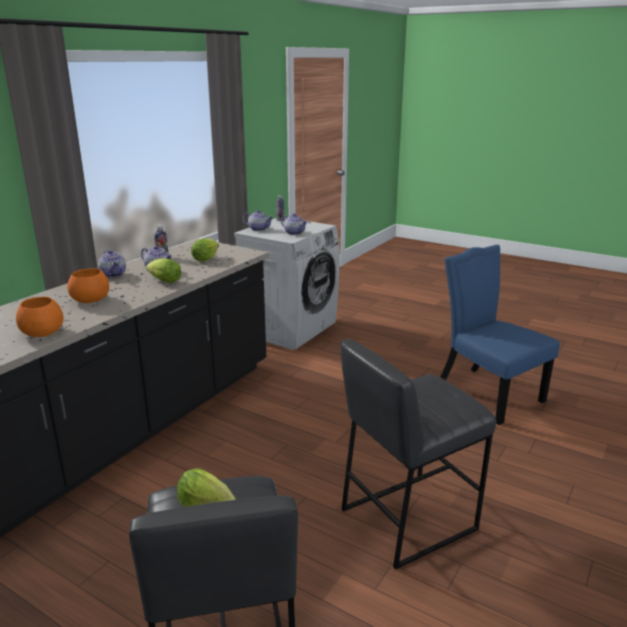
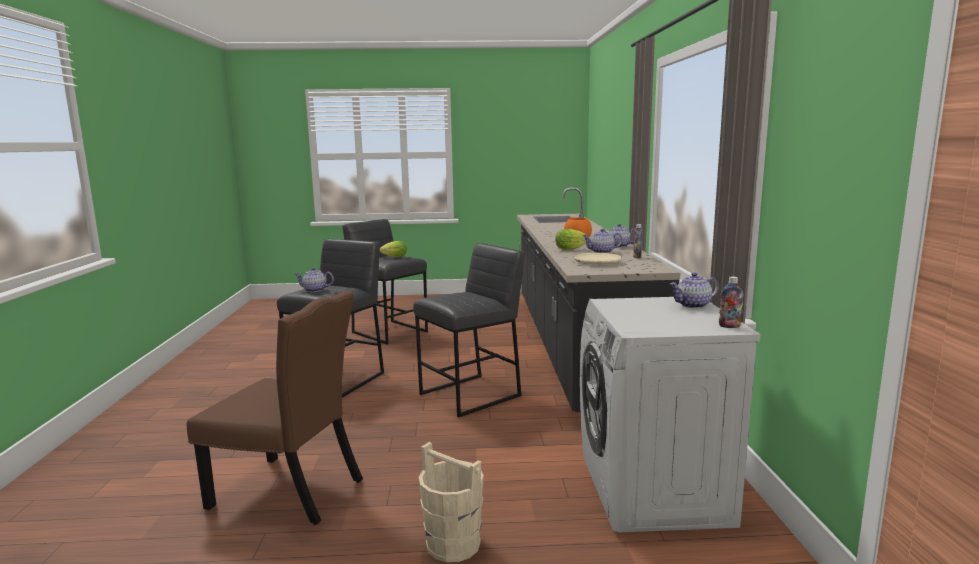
camera: 145 degrees right, 10 degrees down
orange bowl [16,297,64,337] -> none
lettuce [191,238,219,261] -> beige plate [574,253,622,264]
teapot [281,213,308,235] -> teapot moved to [295,268,334,292]
blue chair [440,245,560,425] -> brown chair [187,291,363,525]
none -> grey stool [413,243,525,418]
none -> beige bucket [418,442,484,562]

